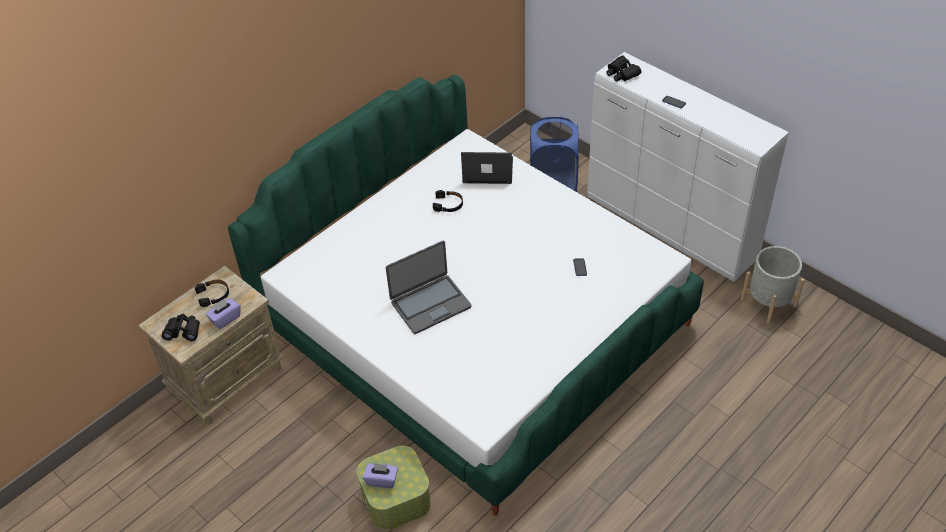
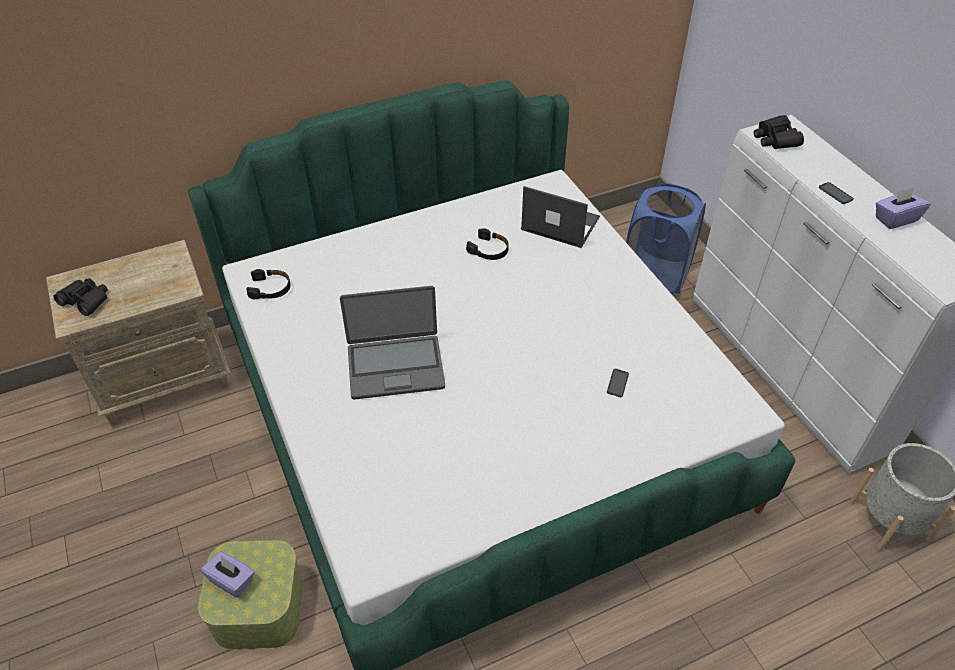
camera: 20 degrees right, 0 degrees up
black headphones [195,280,229,307] -> black headphones moved to [246,269,291,299]
purple tissue box [206,298,241,329] -> purple tissue box moved to [876,187,931,229]

